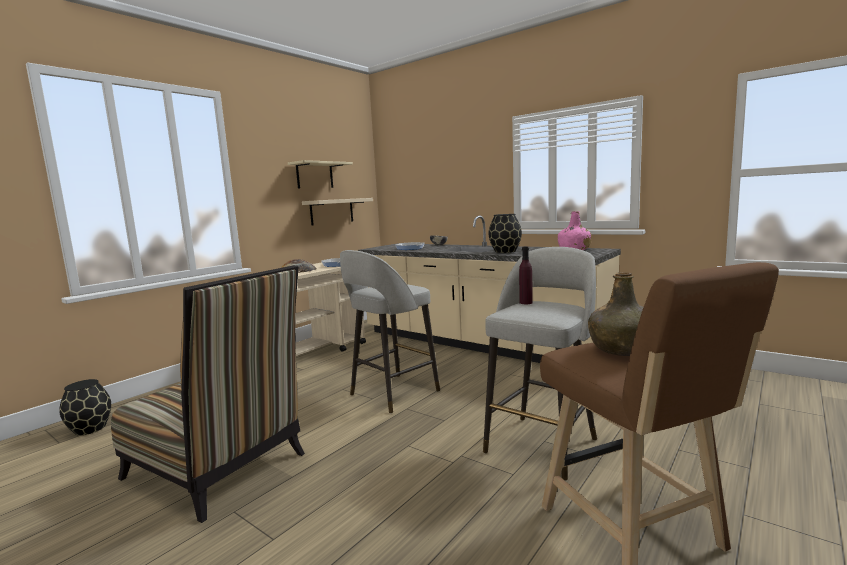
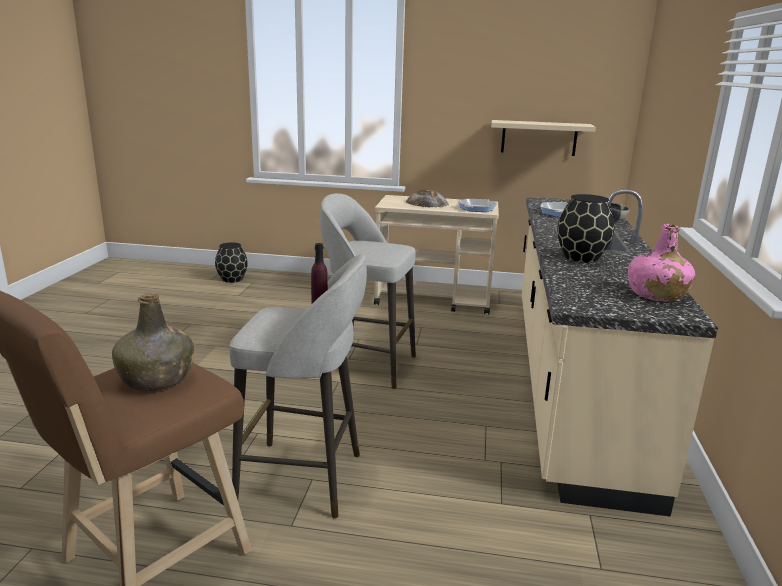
camera: 60 degrees right, 10 degrees up
chair [111,265,305,523] -> none
beige shelf [288,160,353,189] -> none

